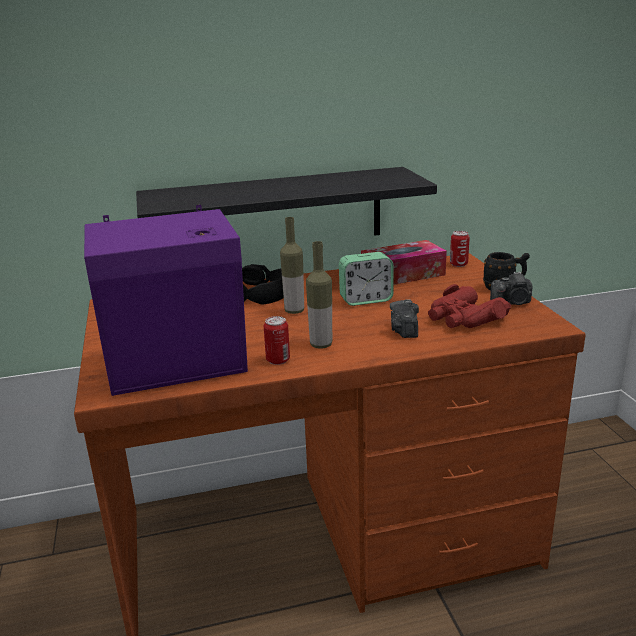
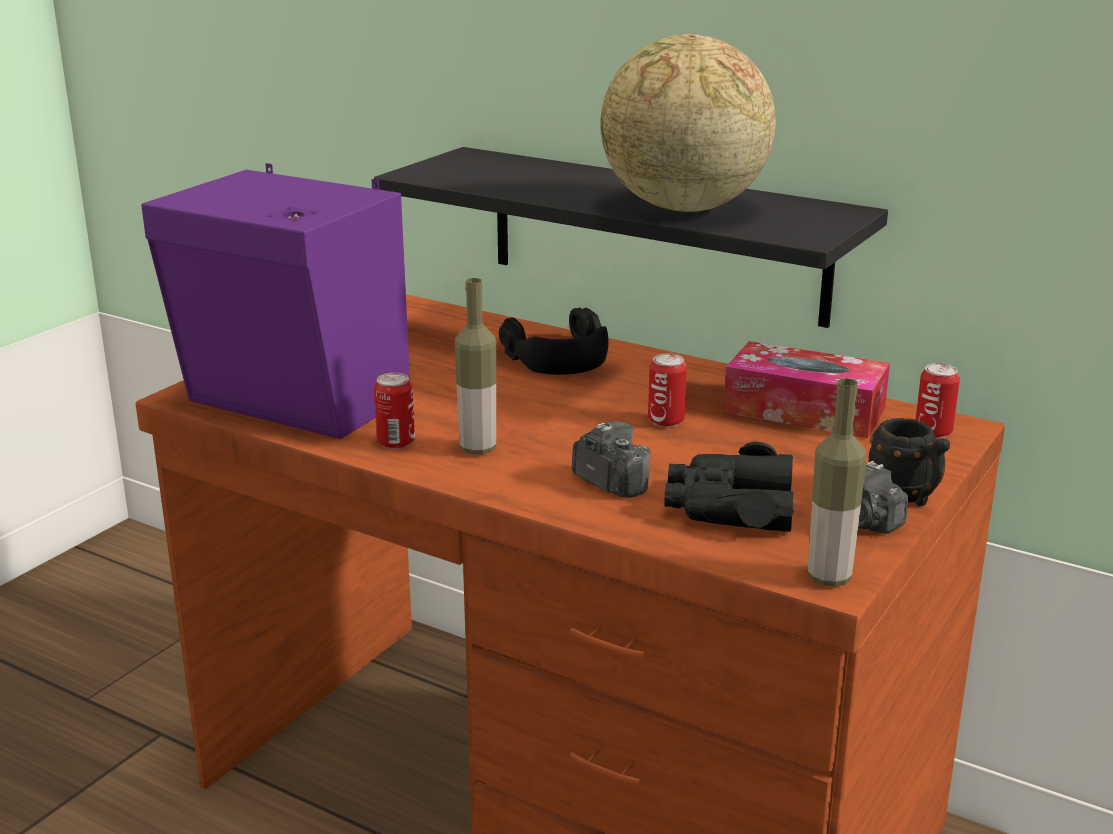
camera: 45 degrees right, 0 degrees up
bottle [280,217,304,314] -> bottle moved to [808,378,866,587]
alarm clock [339,252,393,306] -> can [648,353,687,427]
camera [390,299,419,338] -> camera turned 90 degrees clockwise [572,421,651,498]
red binoculars [428,284,511,328] -> black binoculars [664,442,794,532]
none -> globe [600,34,776,212]

